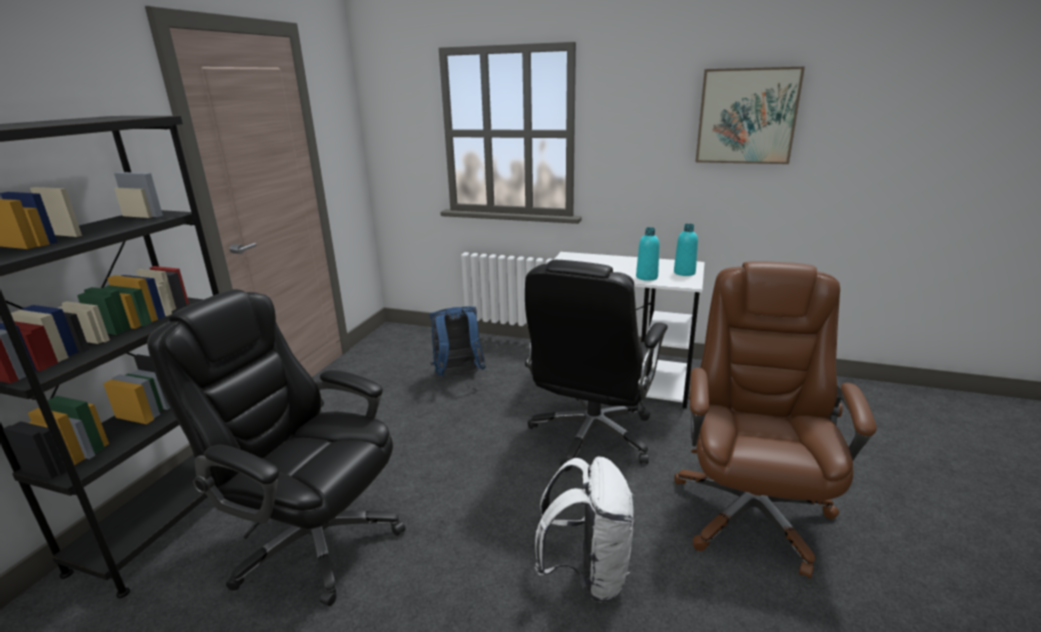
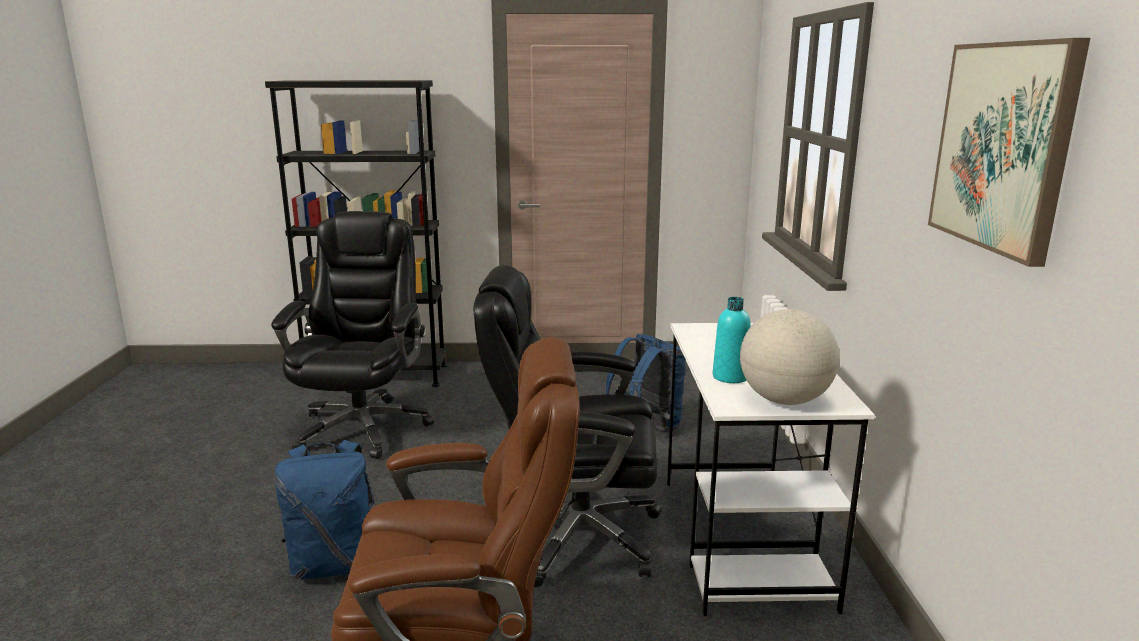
camera: 70 degrees right, 5 degrees down
white backpack [535,457,634,602] -> blue backpack [274,440,374,580]
turquoise bottle [674,224,698,276] -> globe [740,309,840,405]

